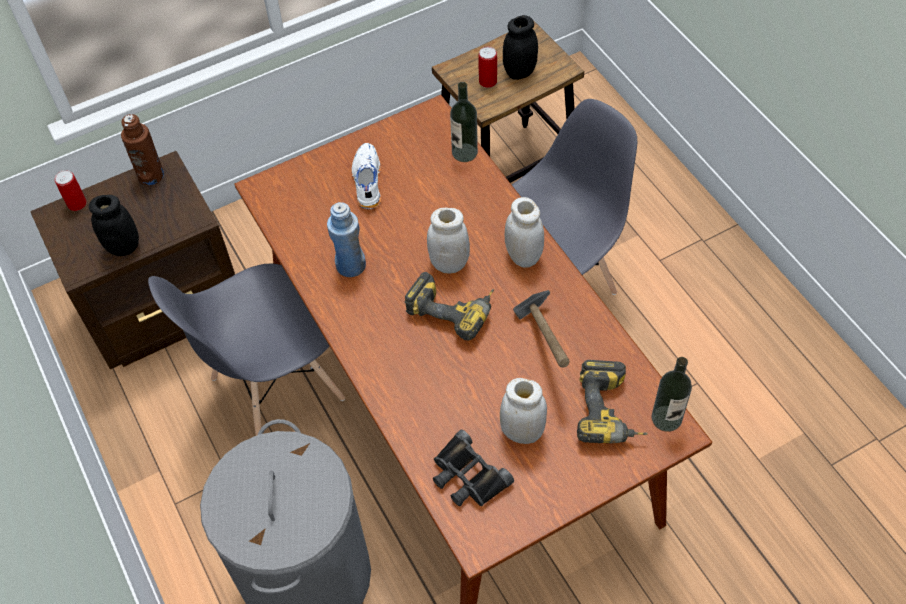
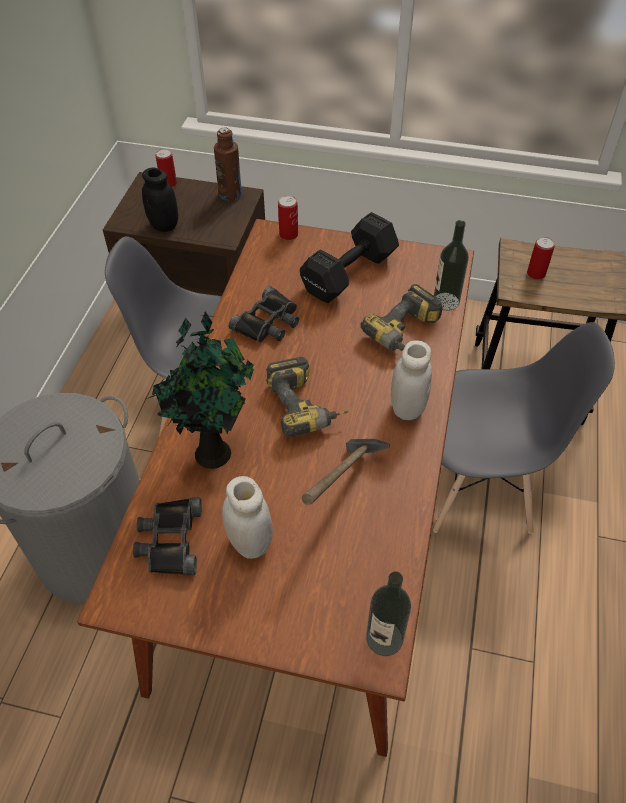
camera: 40 degrees right, 5 degrees down
blue bottle [327,202,366,277] -> black binoculars [229,286,299,343]
white shoe [352,143,381,209] -> black dumbbell [300,212,399,303]
white jar [427,208,470,273] -> none
black jar [503,15,538,80] -> none
power drill [577,360,648,443] -> power drill moved to [361,284,443,351]
none -> potted plant [146,311,254,469]
none -> can [278,195,298,240]

